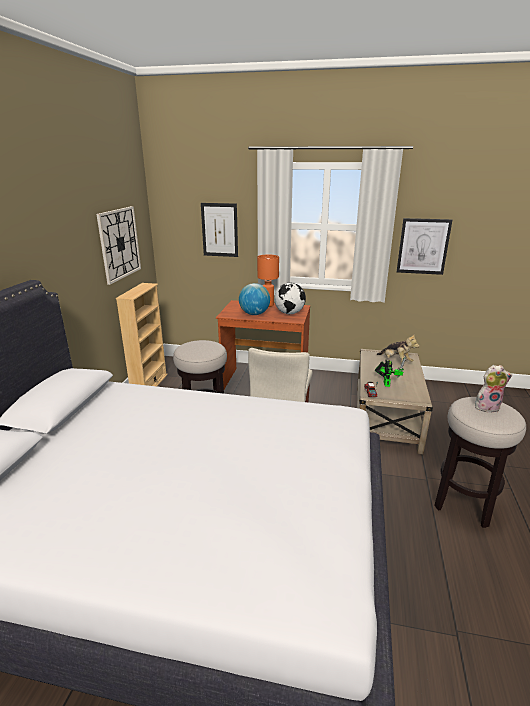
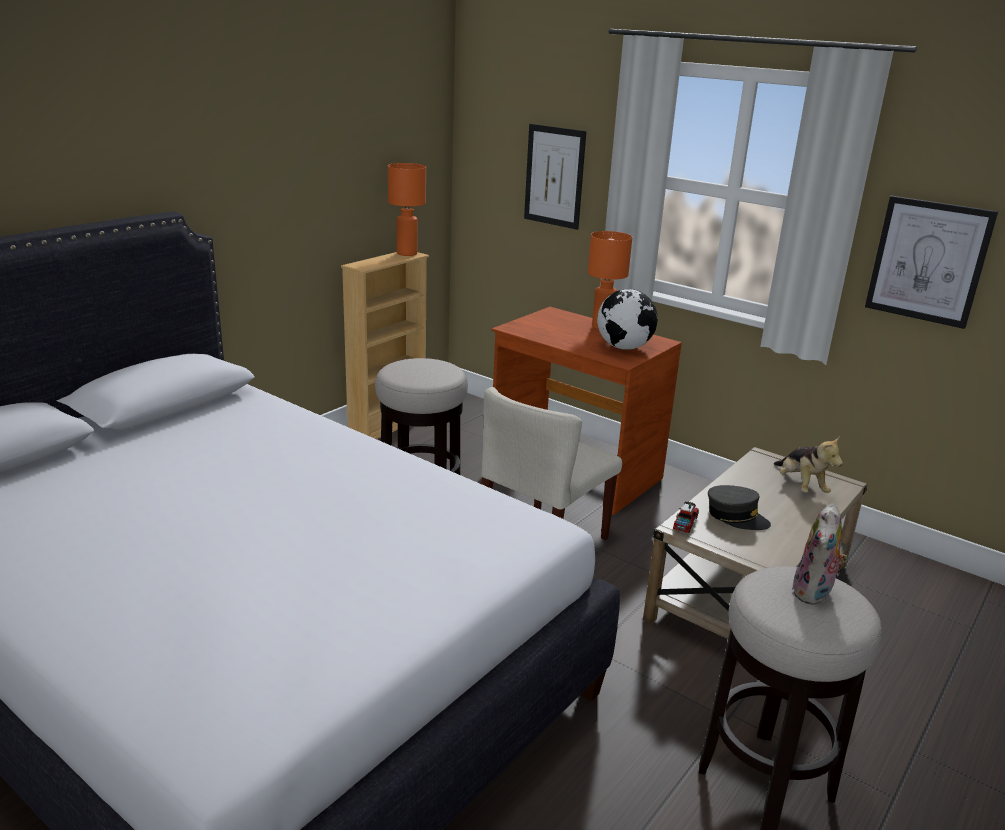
camera: 25 degrees right, 0 degrees up
wall clock [96,206,141,285] -> none
globe [239,283,270,315] -> none
toy robot [375,357,406,387] -> grey cap [708,485,771,530]
plush toy [475,365,512,413] -> plush toy turned 90 degrees clockwise [792,503,848,605]
none -> orange table lamp [388,163,426,256]

